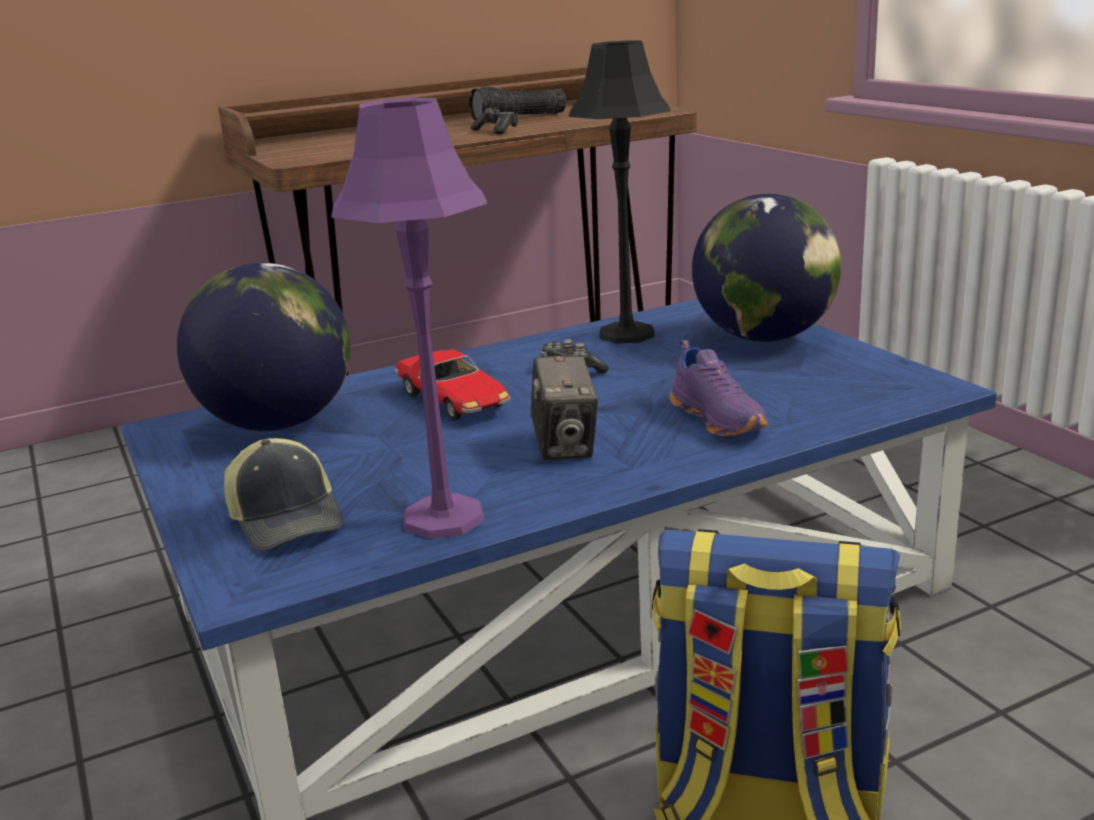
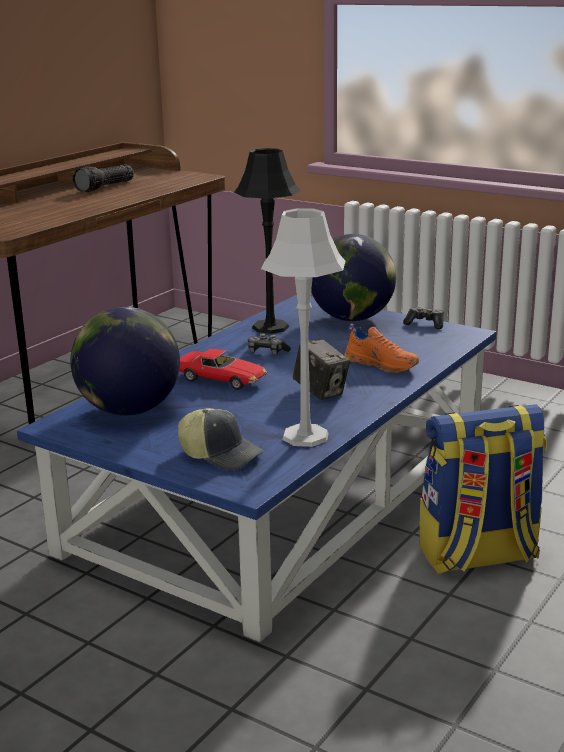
camera: 30 degrees left, 0 degrees up
purple table lamp [331,98,488,539] -> grey table lamp [261,208,345,447]
game controller [471,108,518,134] -> game controller moved to [403,307,444,329]
purple shoe [670,340,768,436] -> orange shoe [344,324,419,373]

